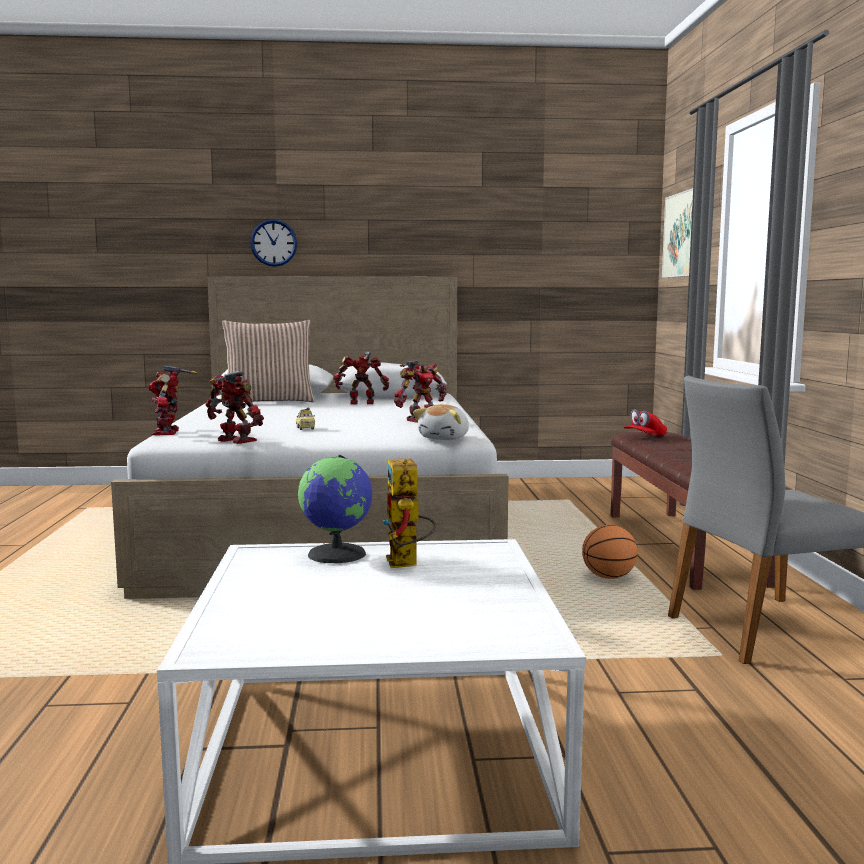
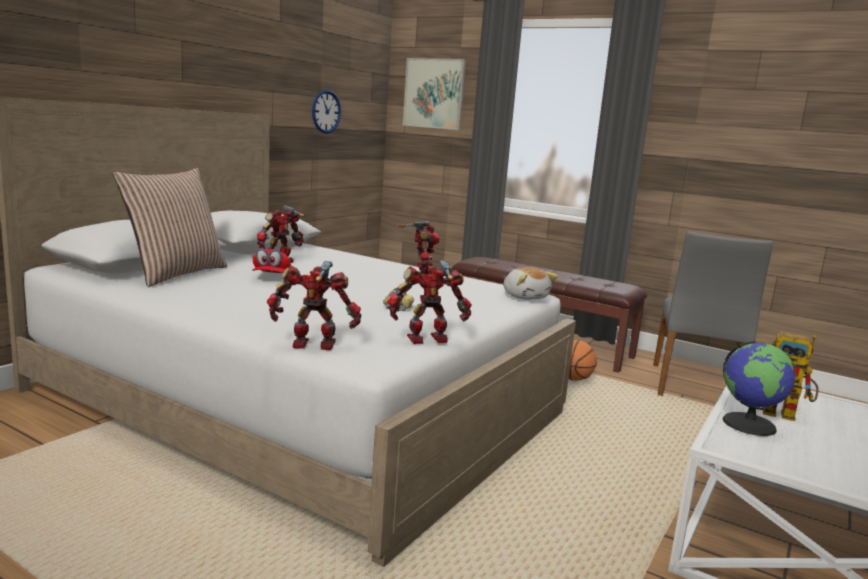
camera: 55 degrees left, 5 degrees up
toy robot [148,366,198,435] -> toy robot turned 150 degrees clockwise [267,261,361,350]
wall clock [250,219,297,267] -> wall clock moved to [312,90,341,134]
red cap [624,409,667,436] -> red cap moved to [252,248,291,273]

